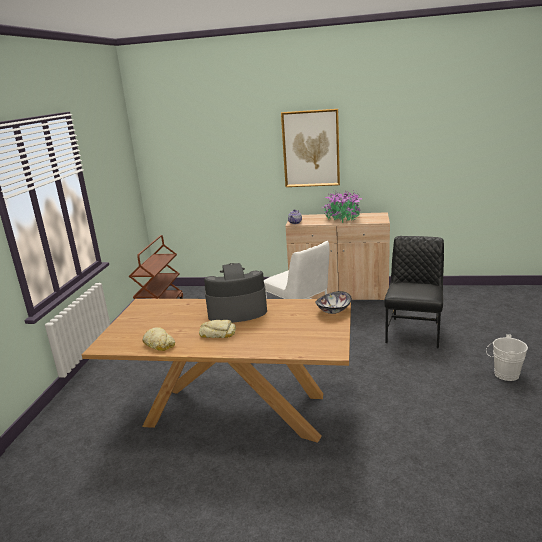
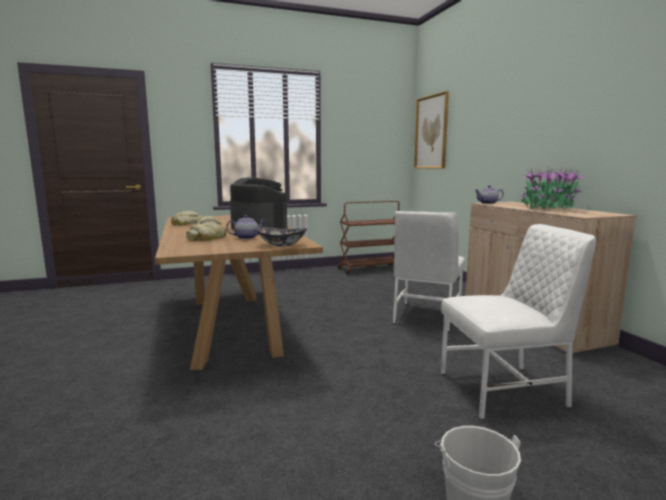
camera: 60 degrees right, 10 degrees down
picture [281,109,340,187] -> picture moved to [414,91,449,169]
black chair [384,236,444,348] -> white chair [441,224,596,420]
none -> bread [186,223,227,241]
none -> teapot [226,215,265,239]

